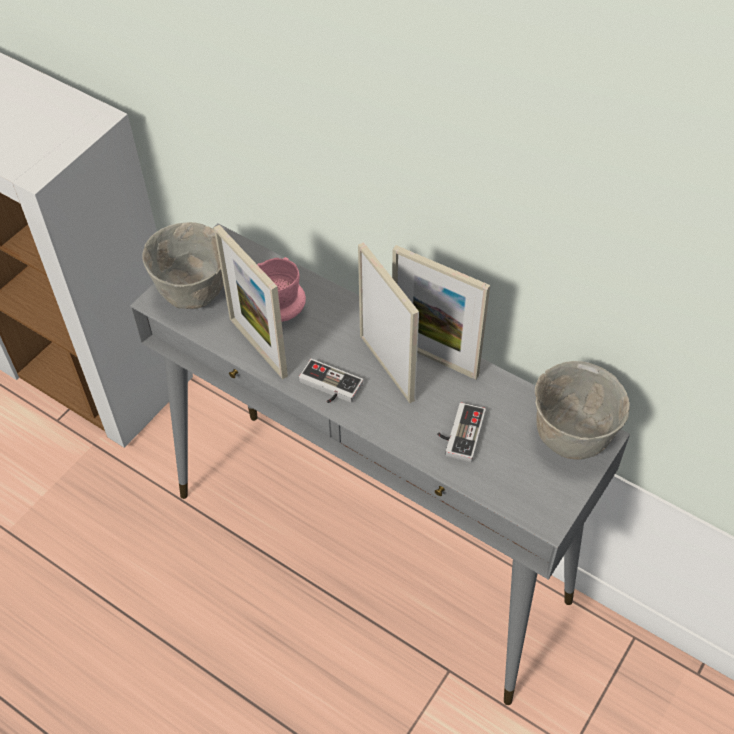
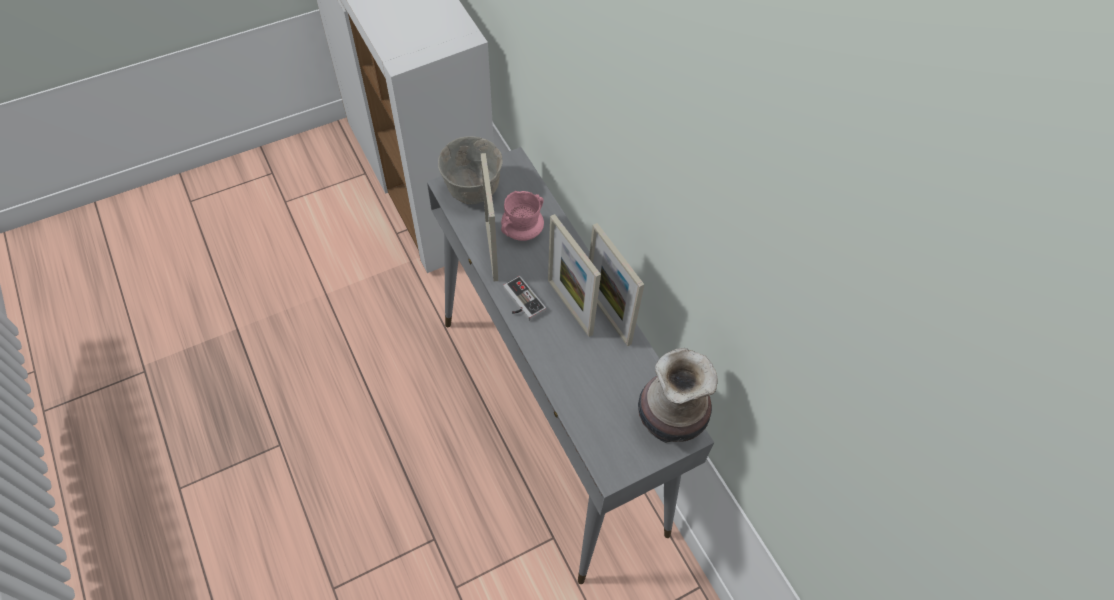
camera: 25 degrees right, 5 degrees up
picture frame [358,242,419,403] -> picture frame turned 150 degrees clockwise [548,214,601,337]
game controller [437,402,486,462] -> none
grey bowl [535,361,629,460] -> vase [638,348,718,443]

